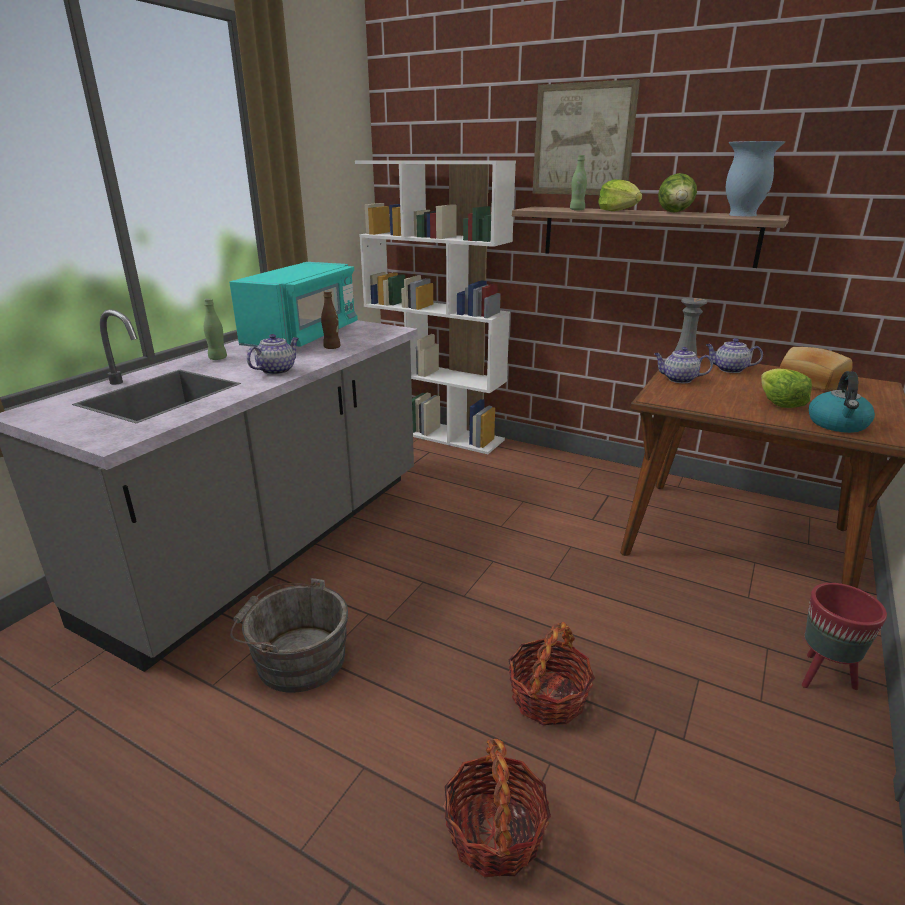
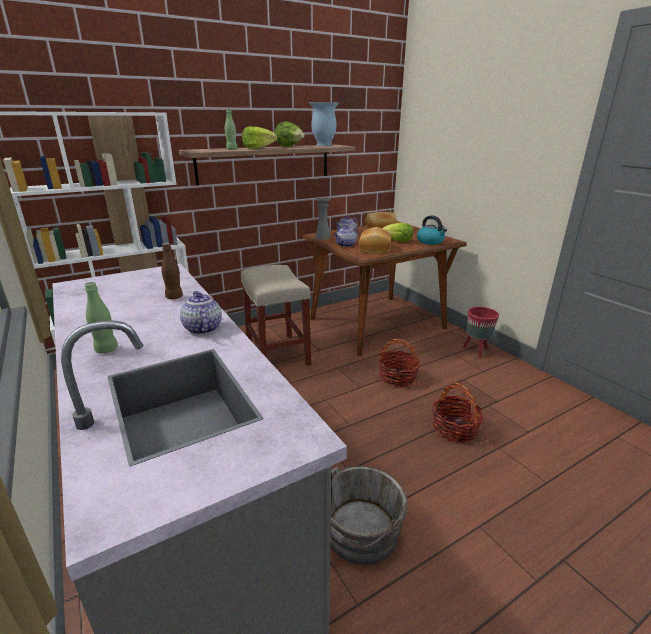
camera: 60 degrees left, 0 degrees up
turquoise microwave [229,262,358,347] -> none
basket [443,739,551,877] -> basket moved to [378,339,420,387]
picture [533,79,640,195] -> none
none -> beige stool [241,265,311,366]
none -> bread [359,227,391,254]

